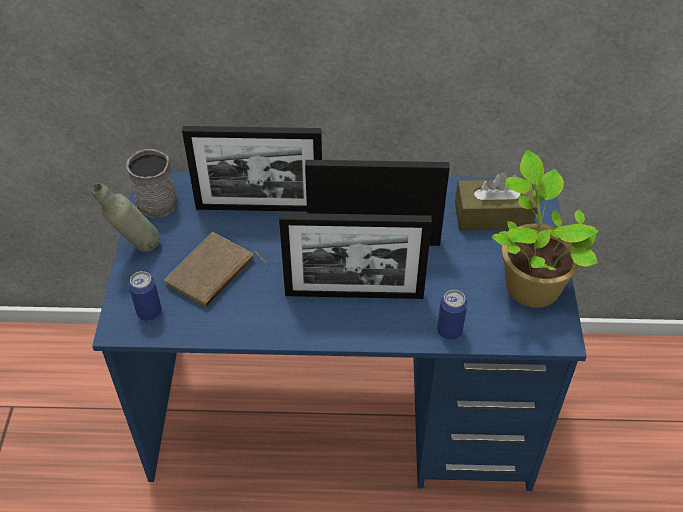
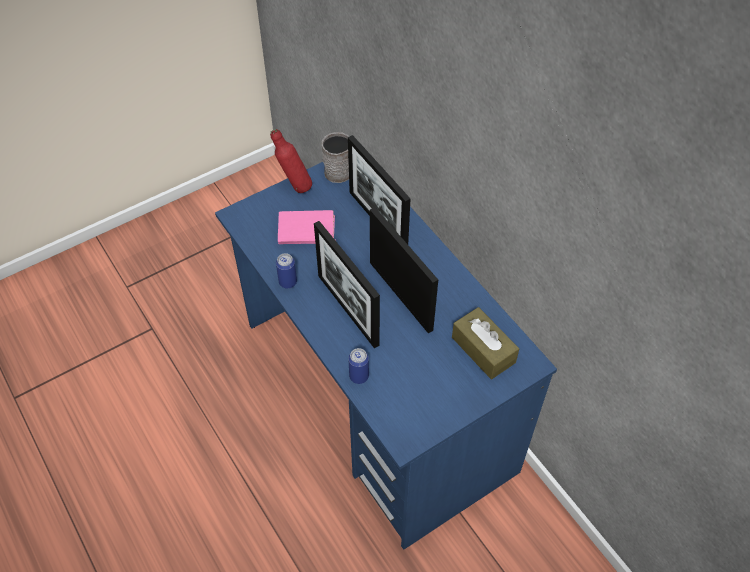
camera: 55 degrees right, 5 degrees up
grey bottle [92,183,160,252] -> red bottle [270,129,312,193]
can [129,271,162,321] -> can moved to [276,253,297,289]
brown book [164,232,267,308] -> pink book [278,210,336,244]
potted plant [491,150,598,308] -> none

